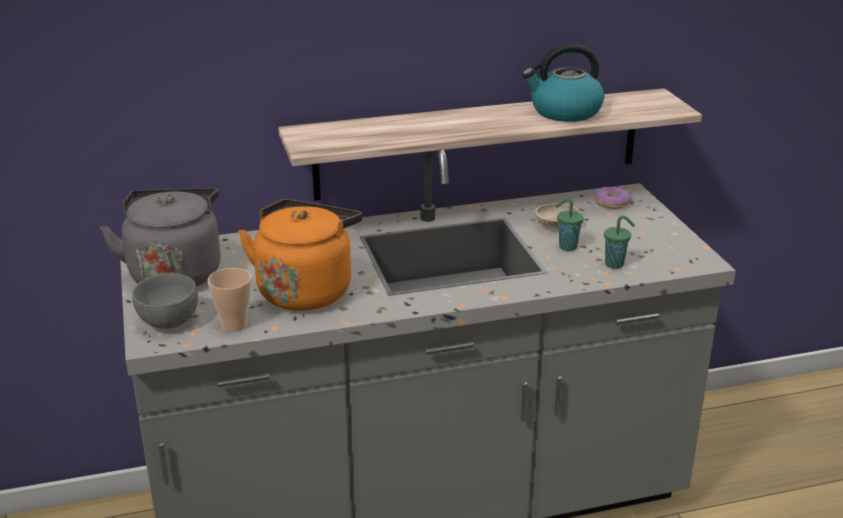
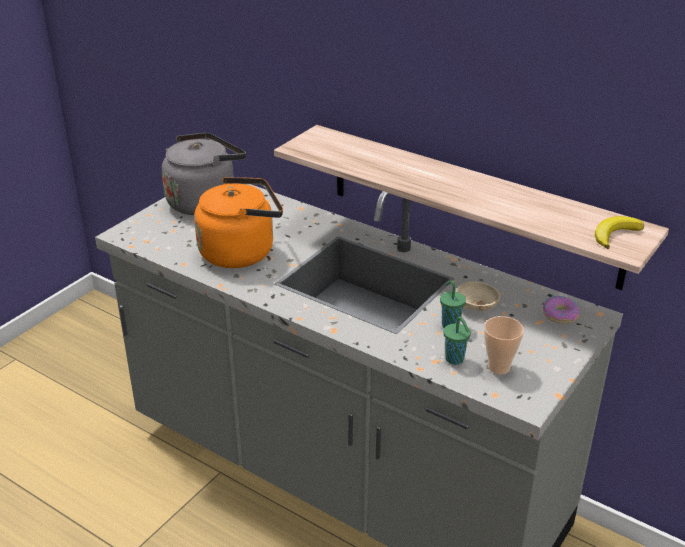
camera: 50 degrees right, 5 degrees up
grey bowl [132,273,198,329] -> none
cup [208,268,252,332] -> cup moved to [484,316,524,374]
kettle [522,44,604,122] -> none
none -> banana [595,216,644,249]

